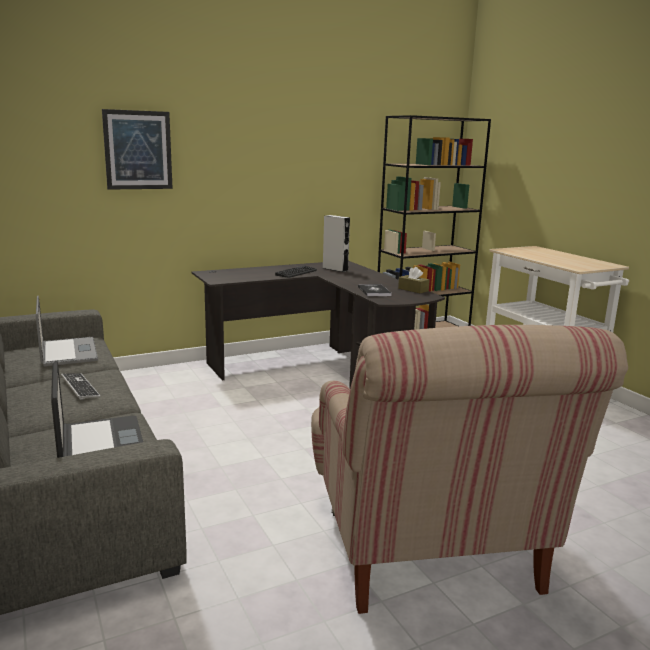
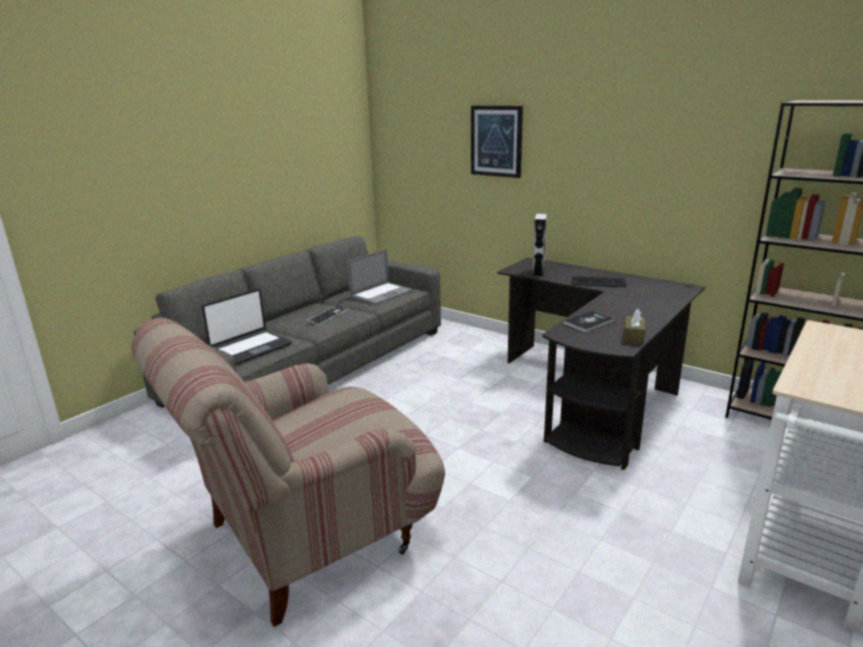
camera: 65 degrees right, 5 degrees up
grey speaker [323,215,350,272] -> grey speaker moved to [532,214,547,277]

